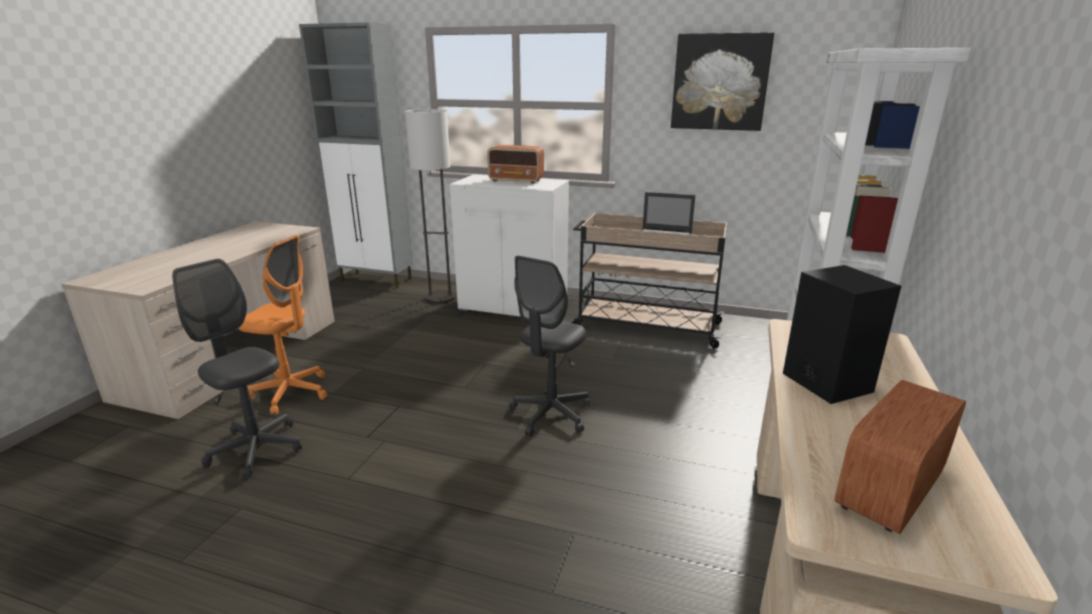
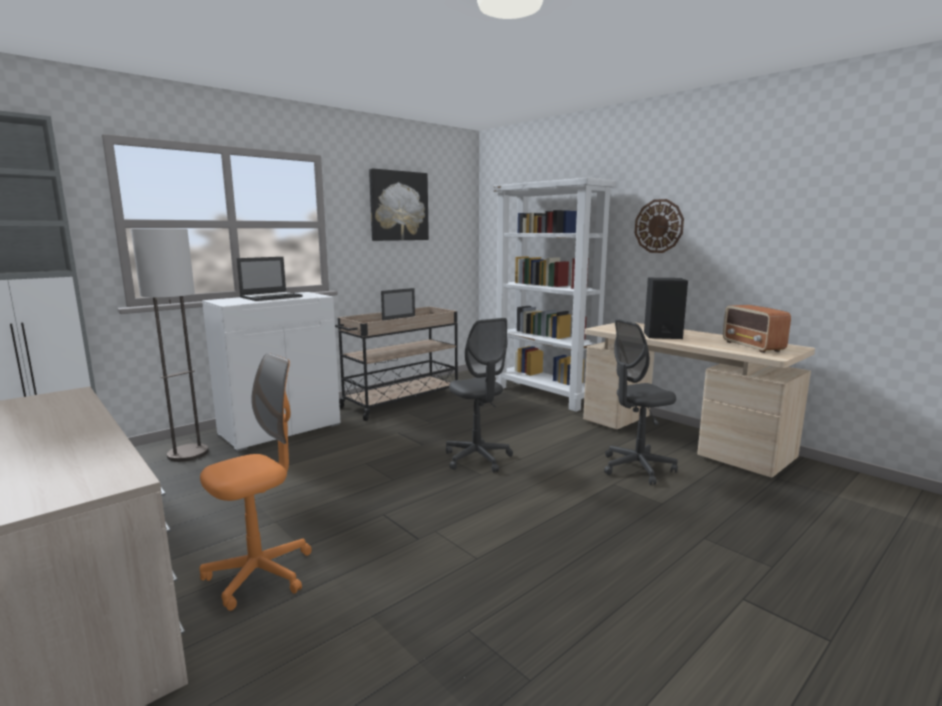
camera: 60 degrees left, 10 degrees down
grey office chair [172,259,302,479] -> grey office chair moved to [604,319,678,485]
radio [487,145,544,184] -> laptop [237,257,302,301]
none -> wall clock [635,199,684,253]

